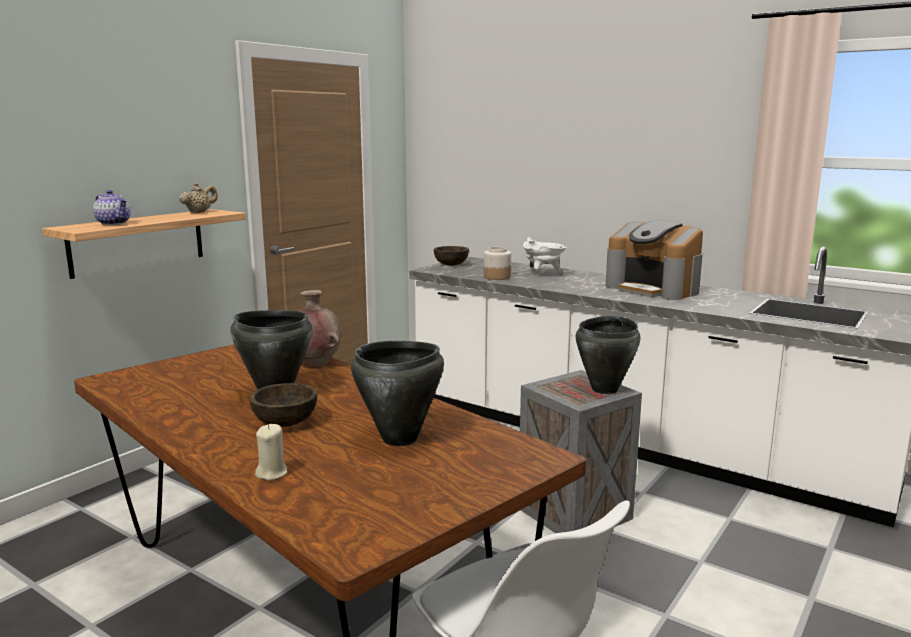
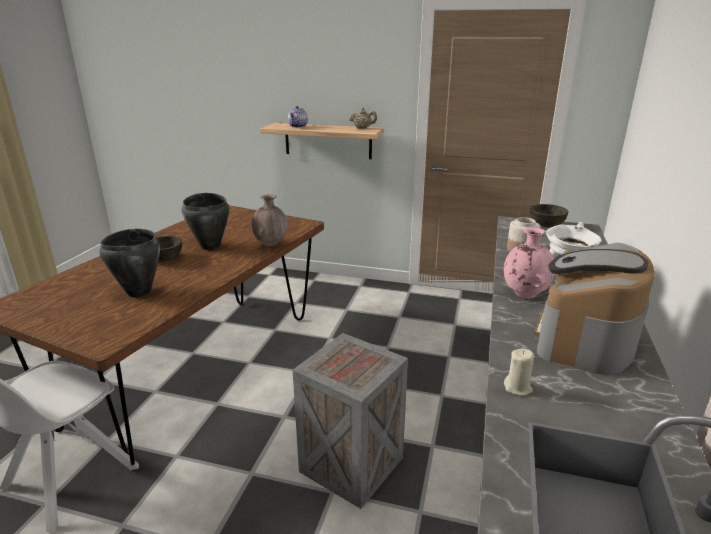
camera: 70 degrees right, 10 degrees up
beige candle [255,424,287,480] -> beige candle moved to [504,348,534,396]
black cooking pot [576,316,640,394] -> none
none -> pink vase [504,228,554,299]

